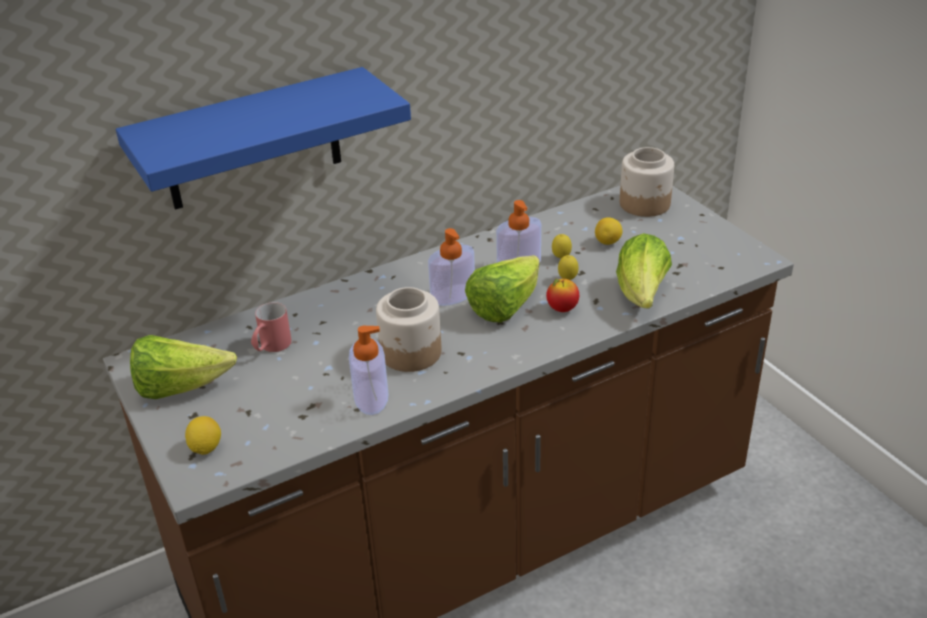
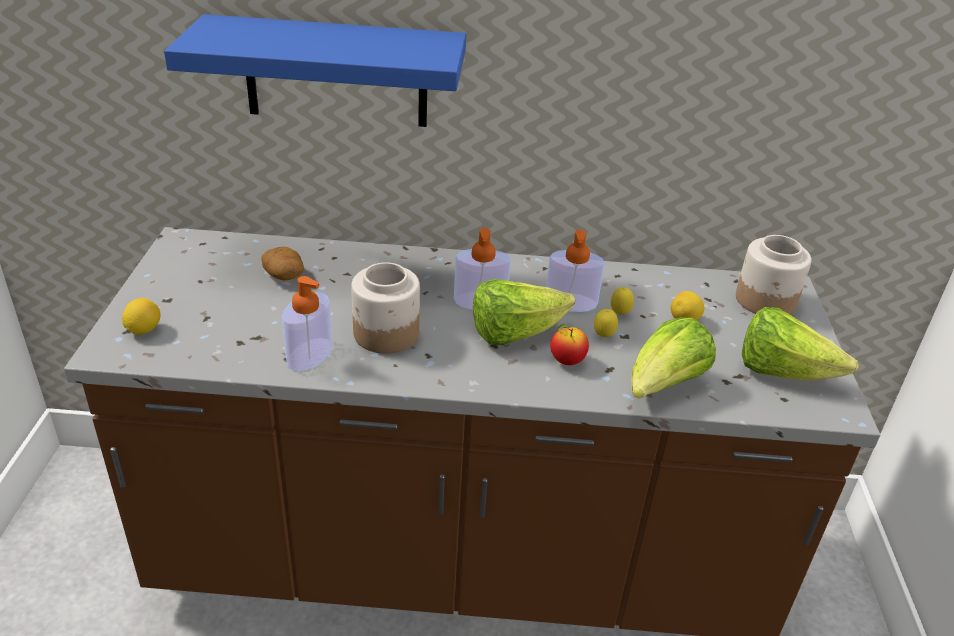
camera: 30 degrees right, 0 degrees up
lettuce [130,335,237,399] -> lettuce moved to [742,307,858,380]
red mug [251,302,292,352] -> potato [261,247,304,280]

